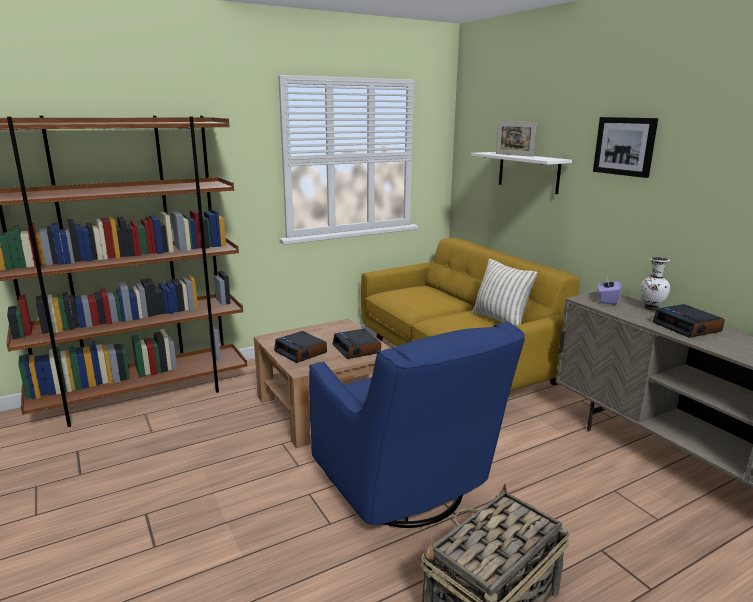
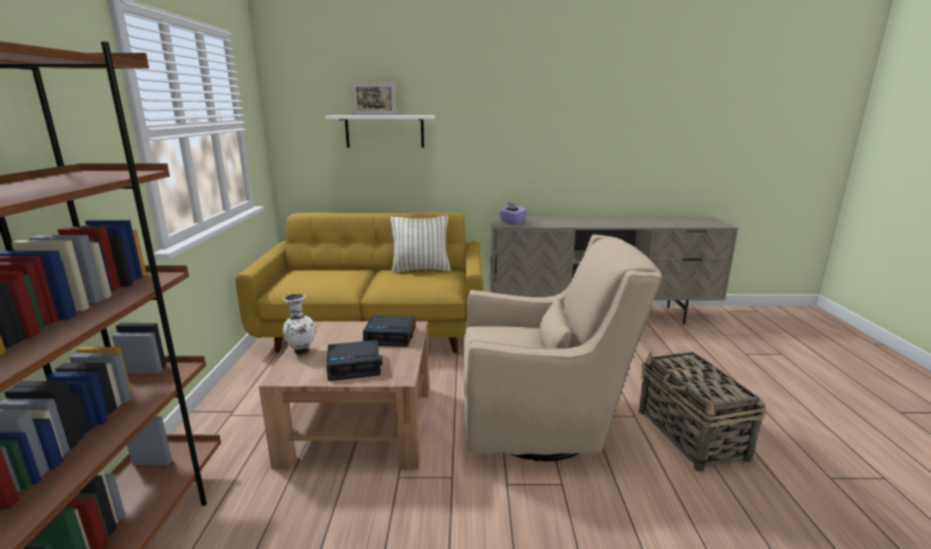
camera: 60 degrees left, 0 degrees up
blue armchair [309,321,525,528] -> beige armchair [463,234,662,461]
picture [593,117,658,178] -> none
white vase [640,257,670,311] -> white vase moved to [282,294,315,355]
alarm clock [653,304,725,338] -> none

